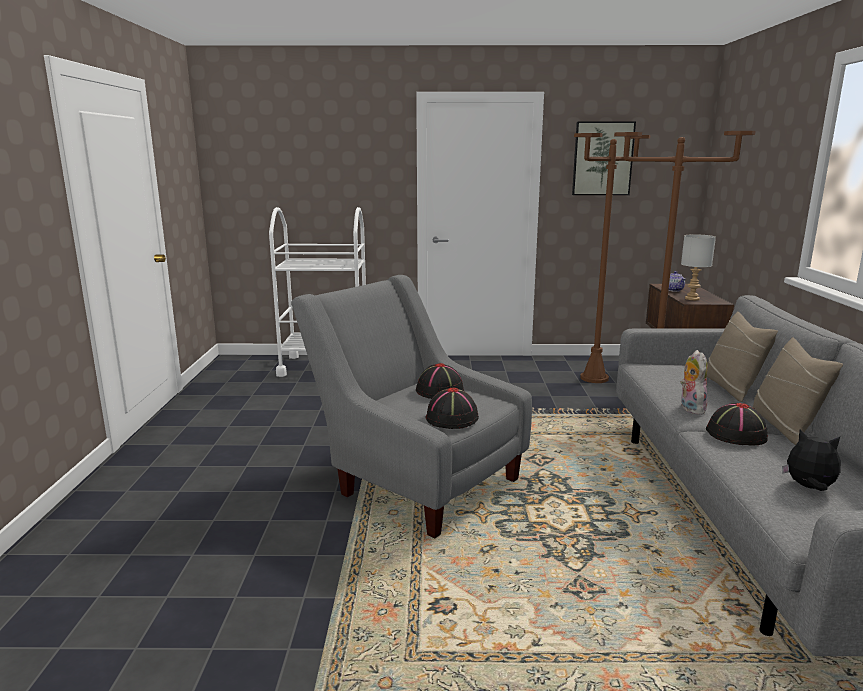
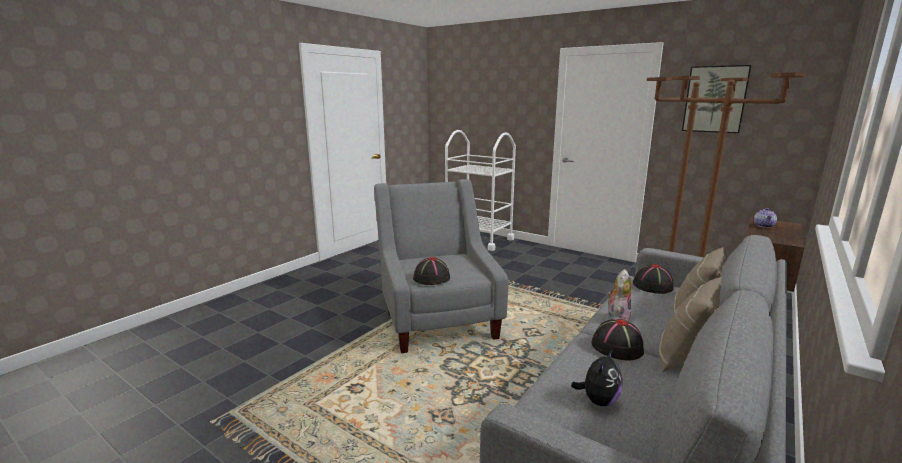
camera: 35 degrees right, 0 degrees up
black hat [416,363,464,399] -> black hat moved to [633,264,674,294]
grey table lamp [681,234,716,300] -> none
plush toy [782,430,841,491] -> plush toy turned 60 degrees clockwise [571,349,622,406]

